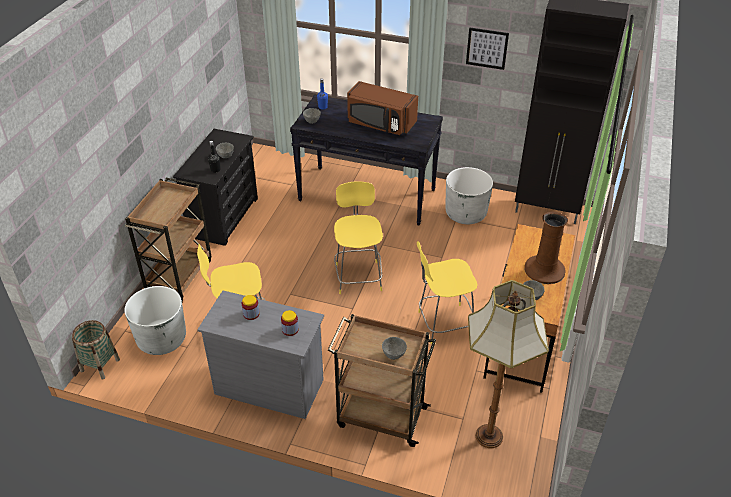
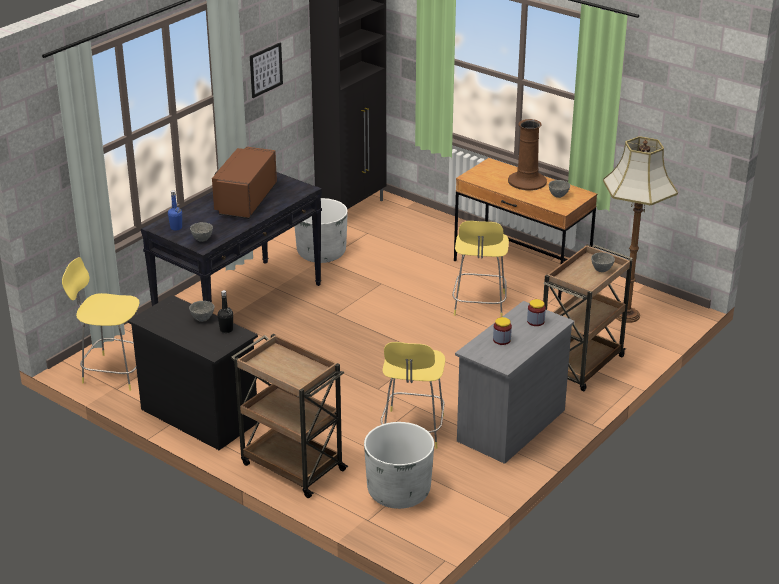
camera: 70 degrees left, 10 degrees down
basket [72,320,120,380] -> none
yellow stool [334,181,383,294] -> yellow stool moved to [62,257,140,391]
brown microwave [347,81,418,135] -> brown microwave turned 150 degrees clockwise [212,147,277,219]

